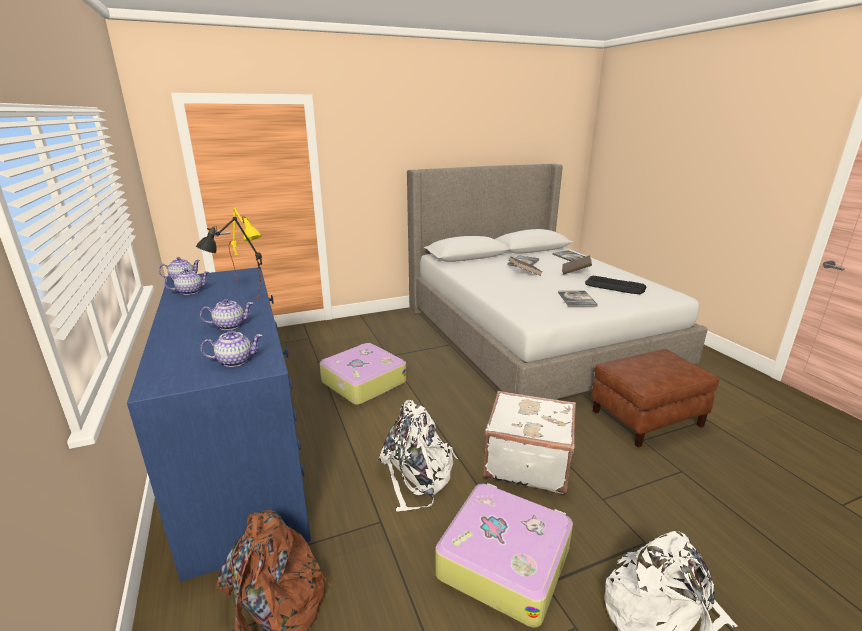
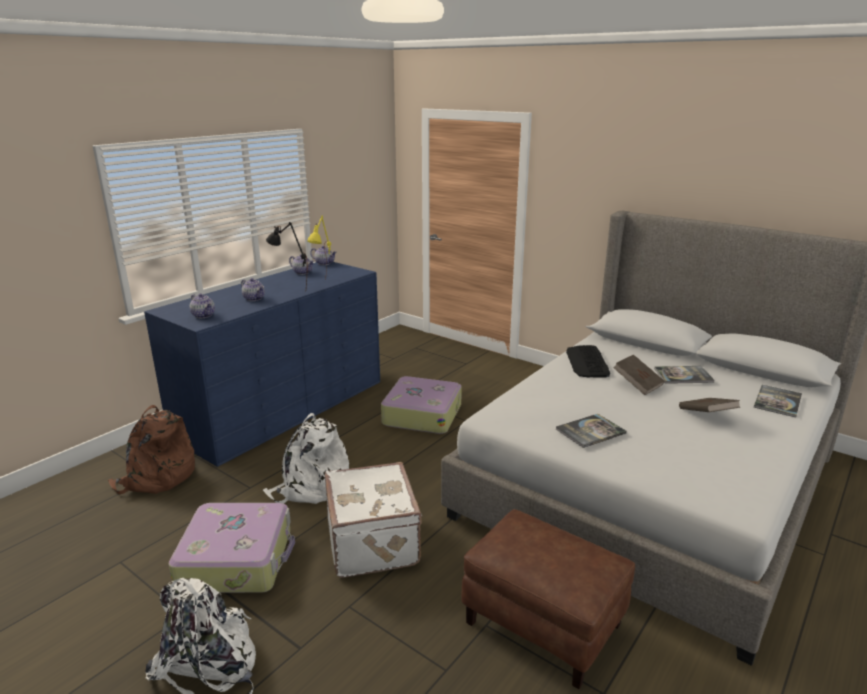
camera: 60 degrees right, 0 degrees up
keyboard [585,276,647,294] -> keyboard moved to [566,345,610,378]

